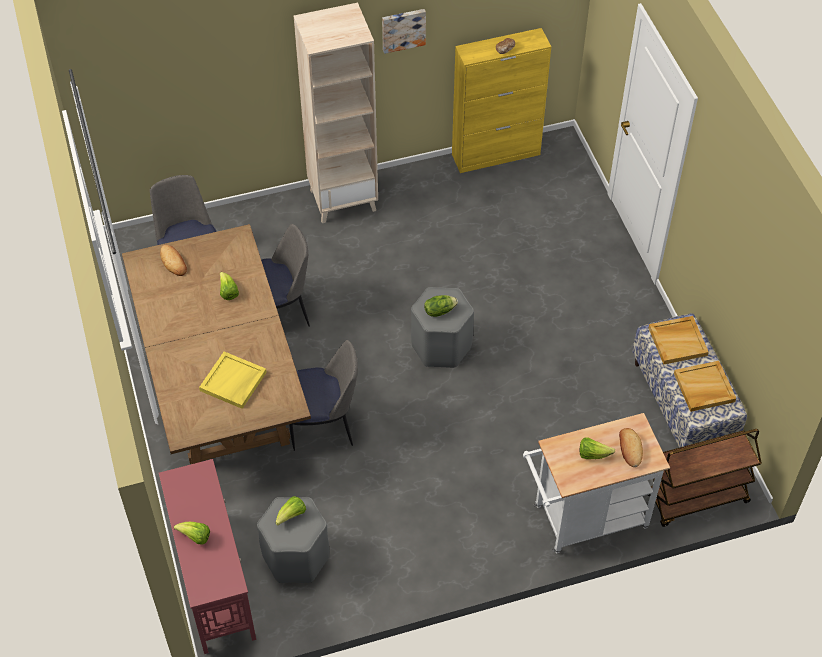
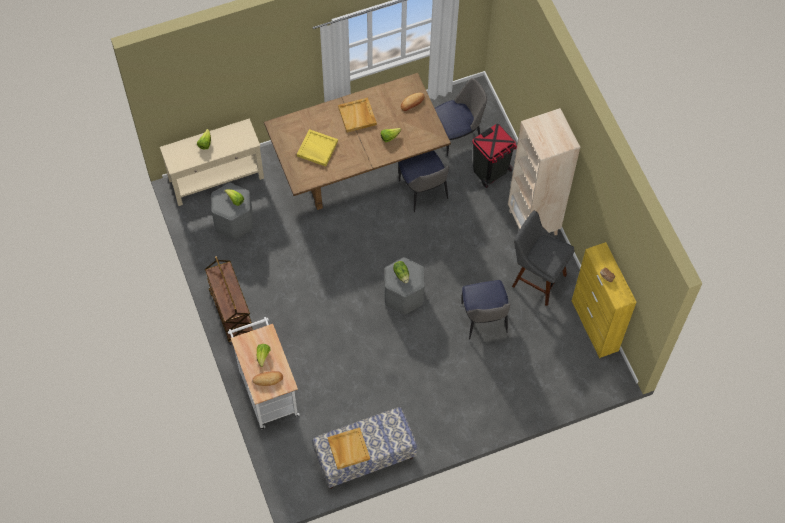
camera: 85 degrees right, 10 degrees up
red console table [159,459,256,654] -> beige console table [160,118,264,206]
chair [289,340,358,451] -> chair moved to [461,280,510,340]
picture [382,9,426,54] -> none
brown cart [648,429,762,527] -> brown cart moved to [205,256,253,345]
beige tray [649,316,709,365] -> beige tray moved to [338,98,377,133]
none -> black trash can [472,124,517,188]
none -> grey stool [512,211,575,306]

